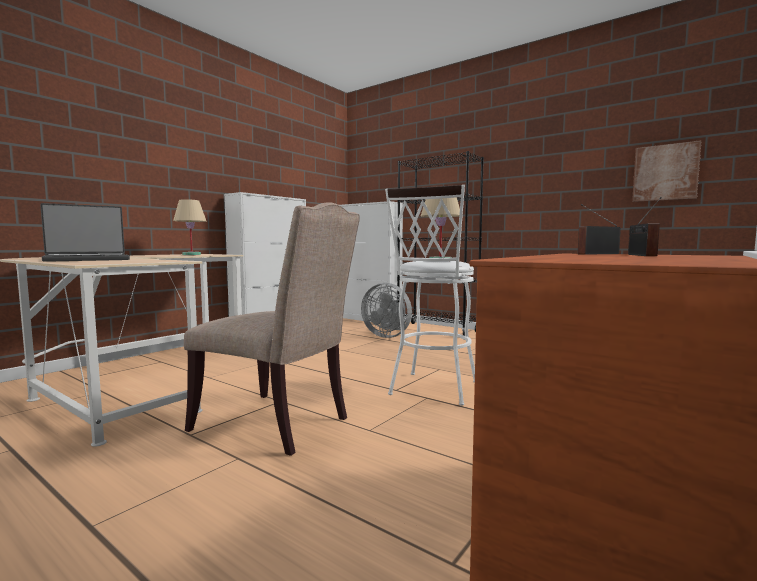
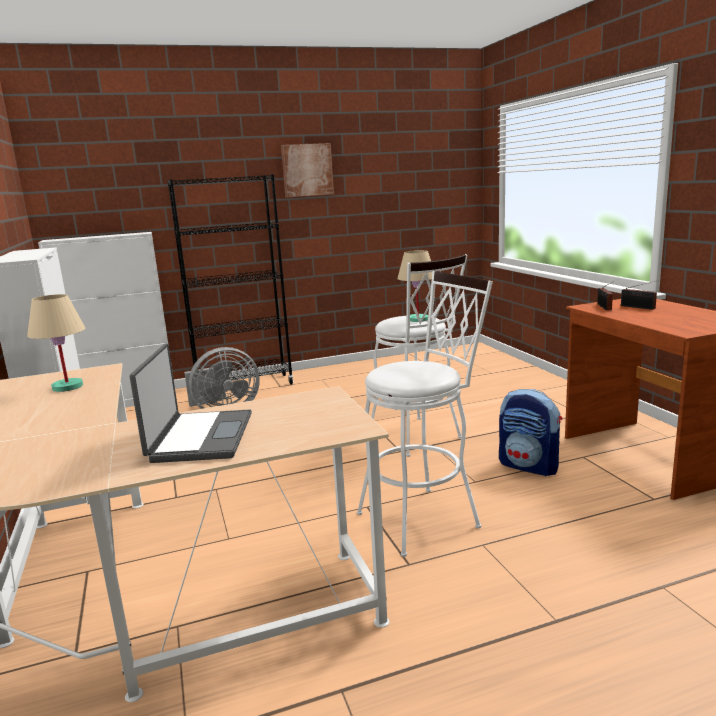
camera: 55 degrees left, 10 degrees up
beige chair [184,202,360,456] -> white stool [357,271,493,557]
picture [632,140,701,202] -> picture moved to [281,143,334,198]
none -> backpack [499,389,562,476]

